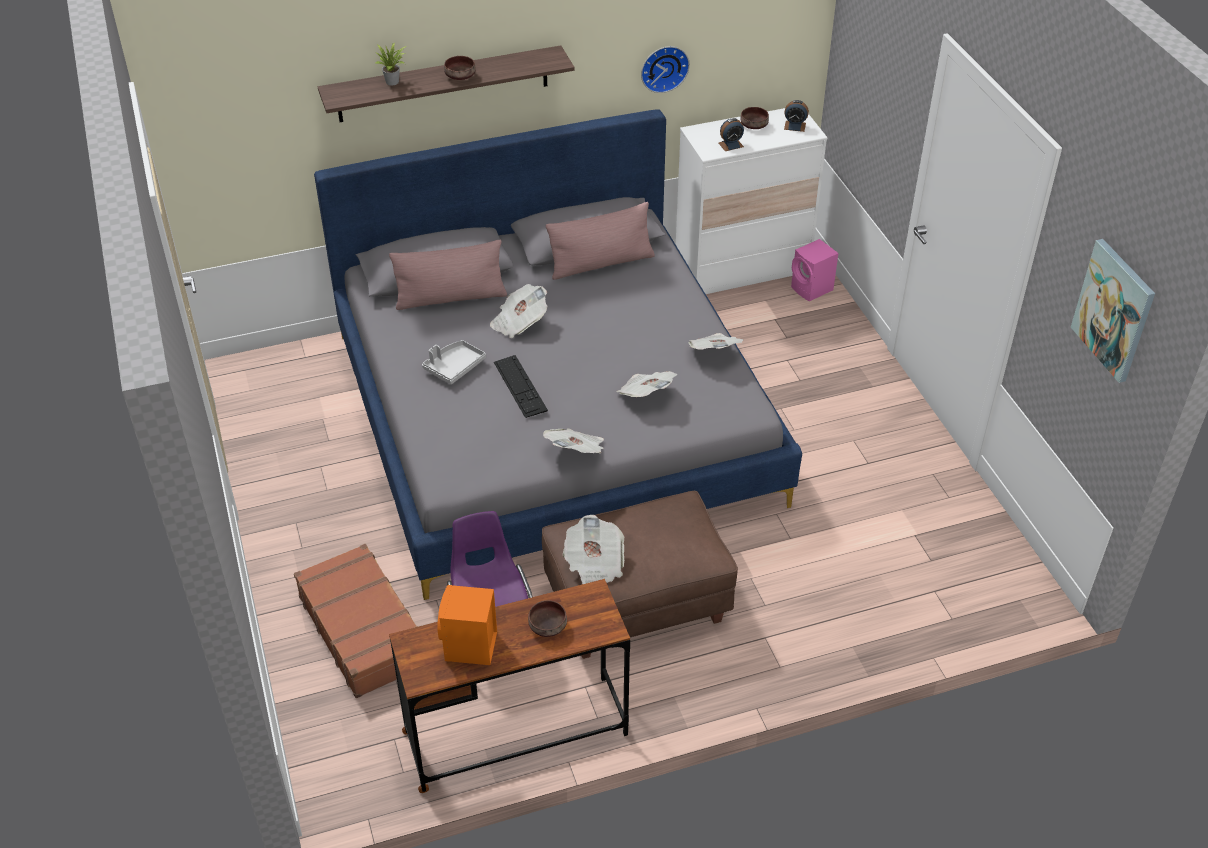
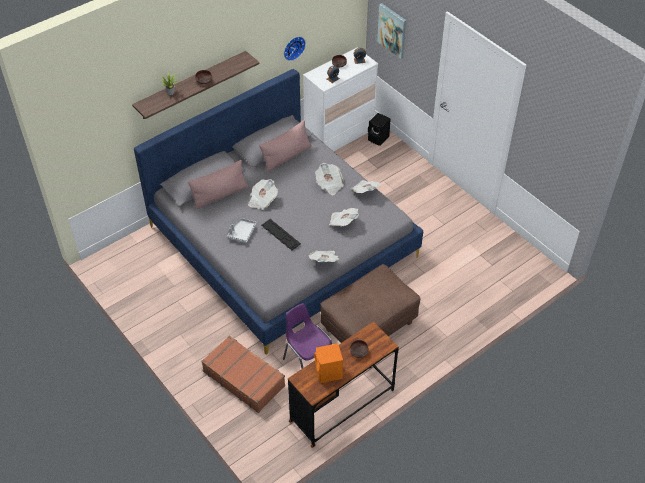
camera: 20 degrees left, 5 degrees up
newspaper [562,515,624,584] -> newspaper moved to [315,163,344,195]
pink speaker [791,239,838,301] -> black speaker [368,113,391,146]
picture [1071,239,1155,383] -> picture moved to [377,3,406,59]

